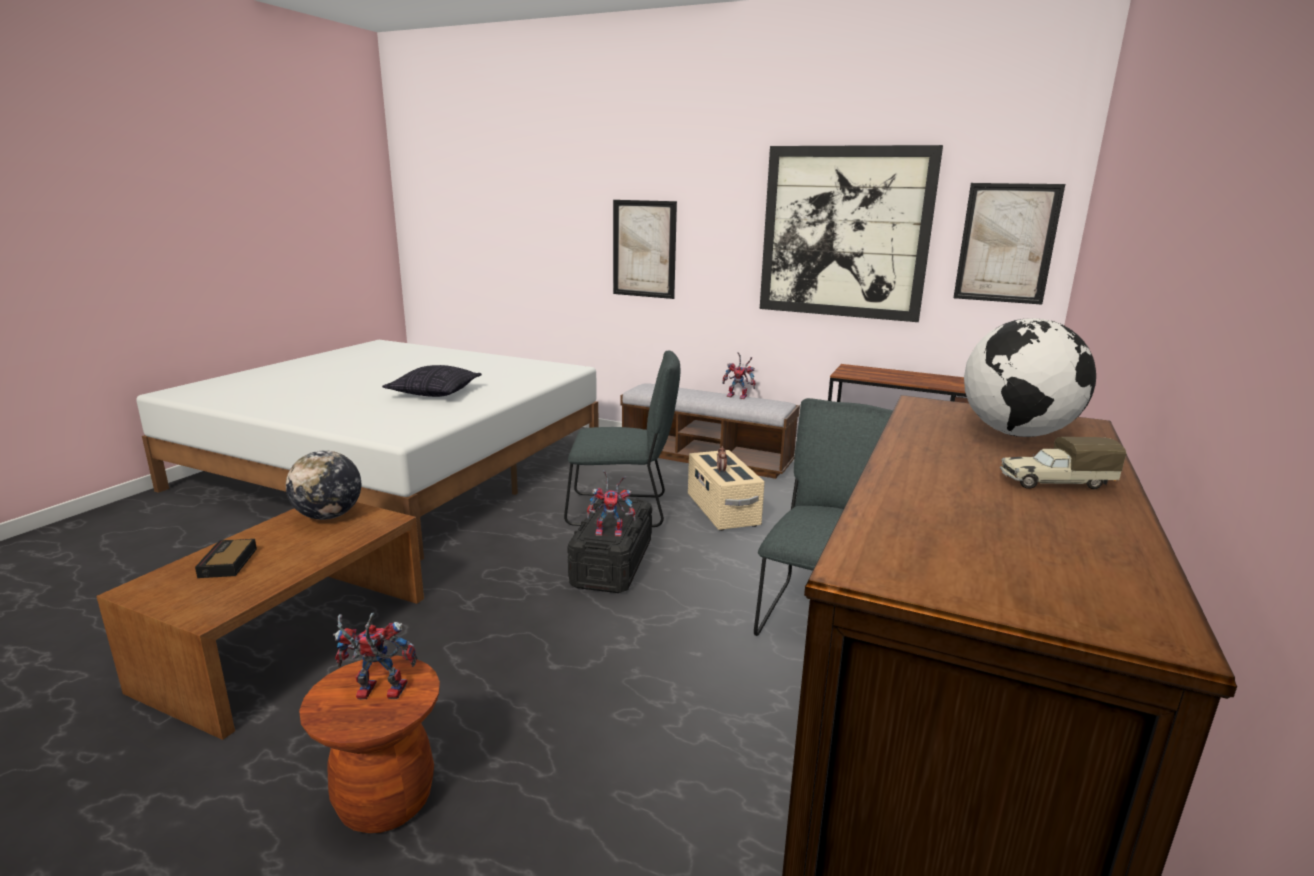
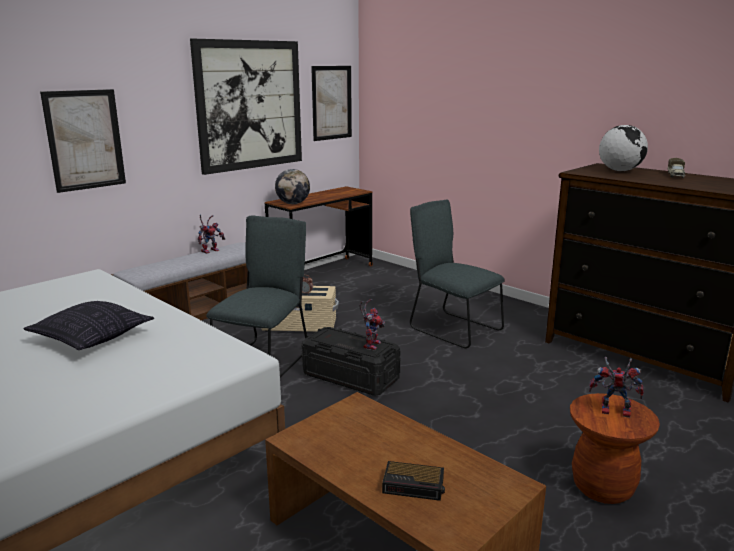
camera: 70 degrees left, 0 degrees up
globe [286,450,361,520] -> globe moved to [275,169,310,204]
toy robot [333,613,418,700] -> toy robot turned 90 degrees clockwise [589,357,644,418]

